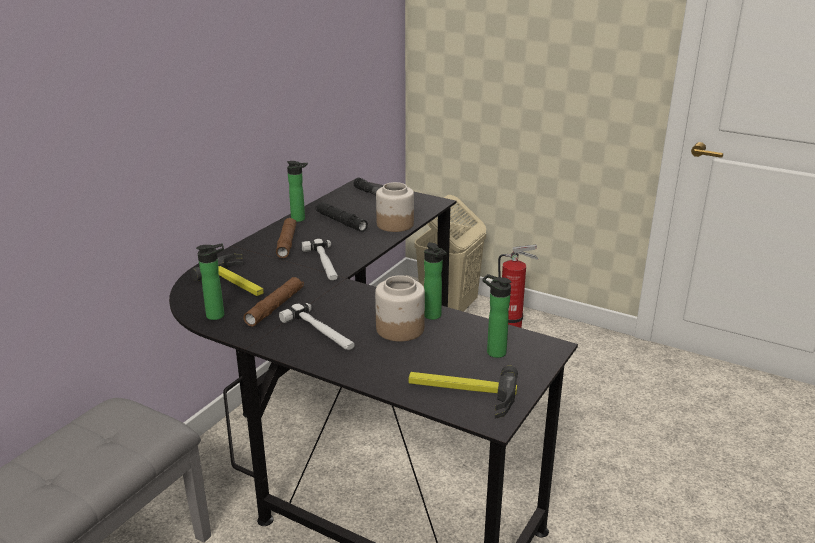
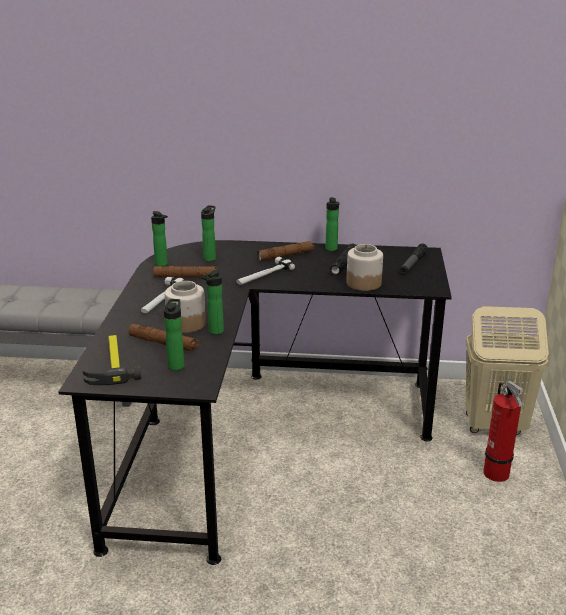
camera: 65 degrees right, 0 degrees up
hammer [191,253,264,296] -> bottle [201,205,216,261]
none -> brown flashlight [129,324,199,351]

